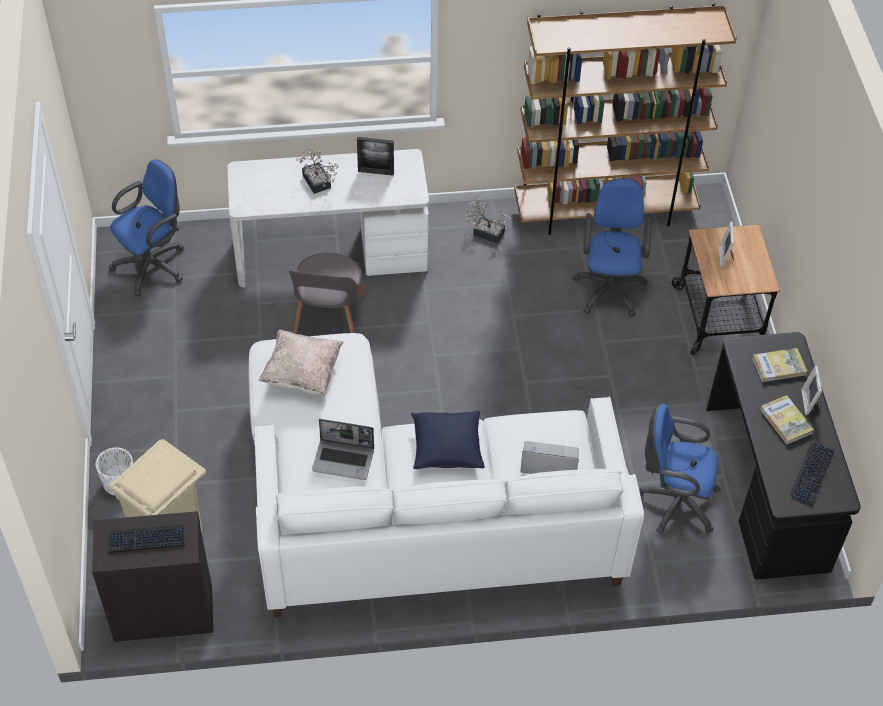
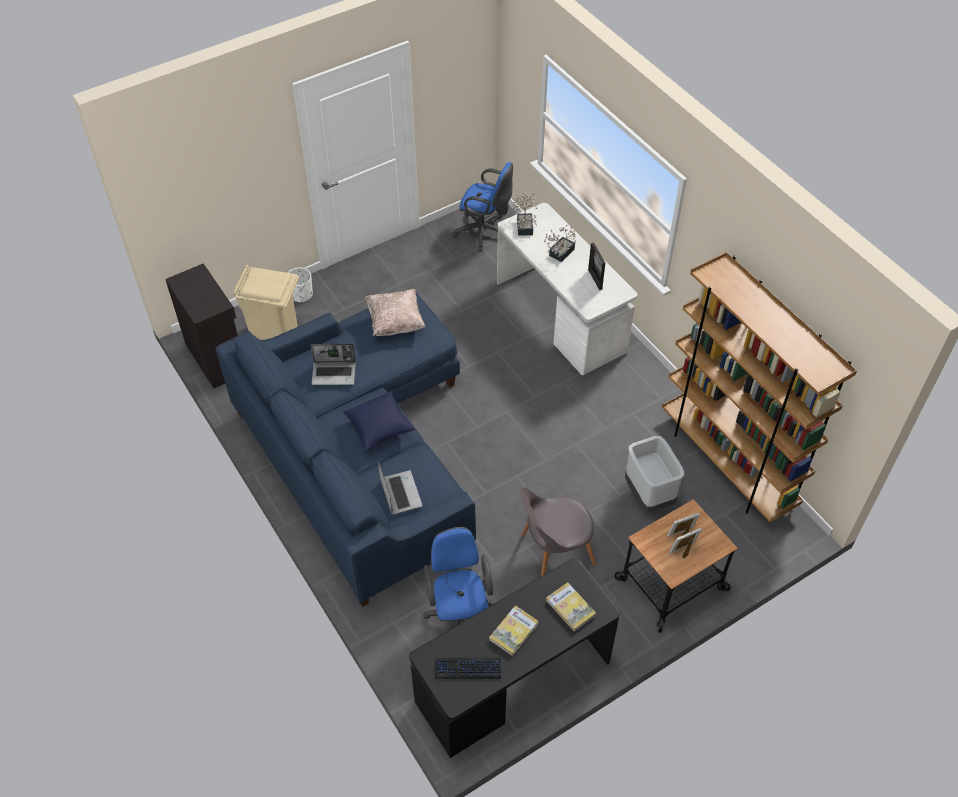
camera: 65 degrees right, 0 degrees up
keyboard [109,524,185,553] -> none
white sofa [248,333,644,618] -> blue sofa [215,290,476,607]
grey chair [289,253,365,334] -> grey chair moved to [520,487,596,576]
laptop [312,419,374,480] -> laptop turned 75 degrees counterclockwise [311,344,356,385]
potted plant [465,195,510,244] -> potted plant moved to [511,192,538,236]
blue office chair [573,178,651,317] -> grey trash can [625,436,684,512]
picture frame [801,366,822,415] -> picture frame moved to [669,528,702,558]

